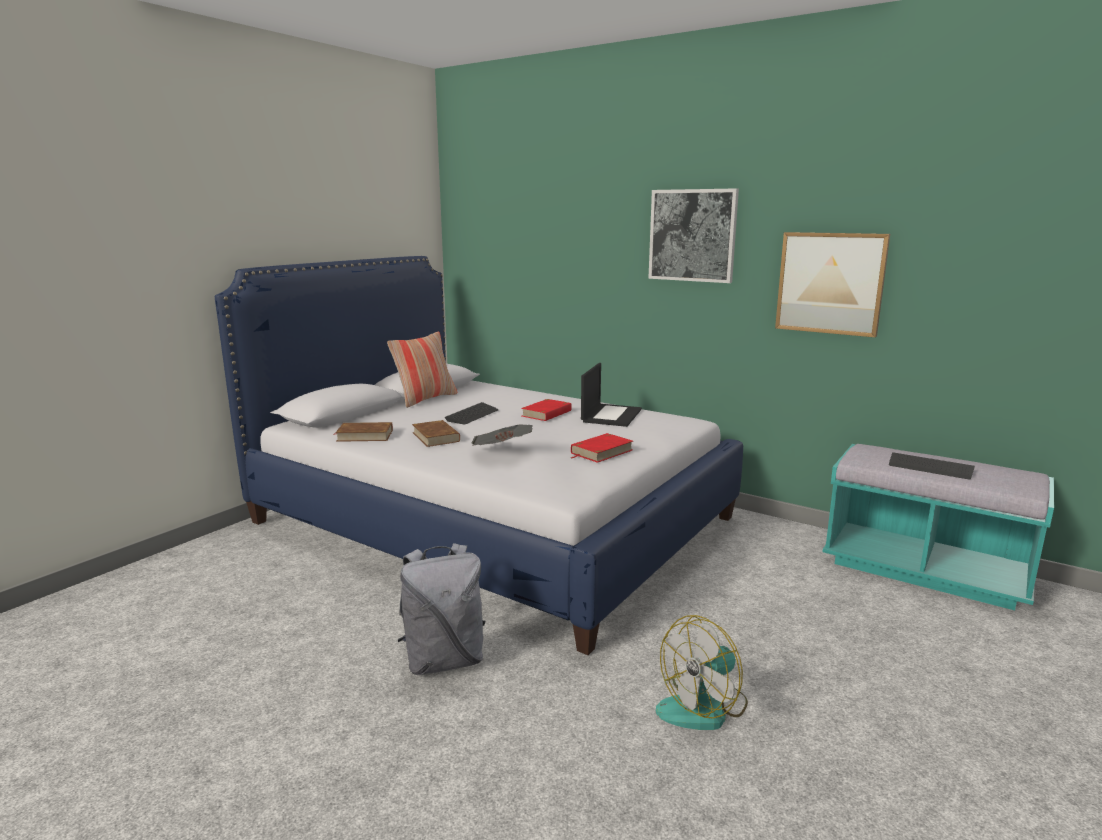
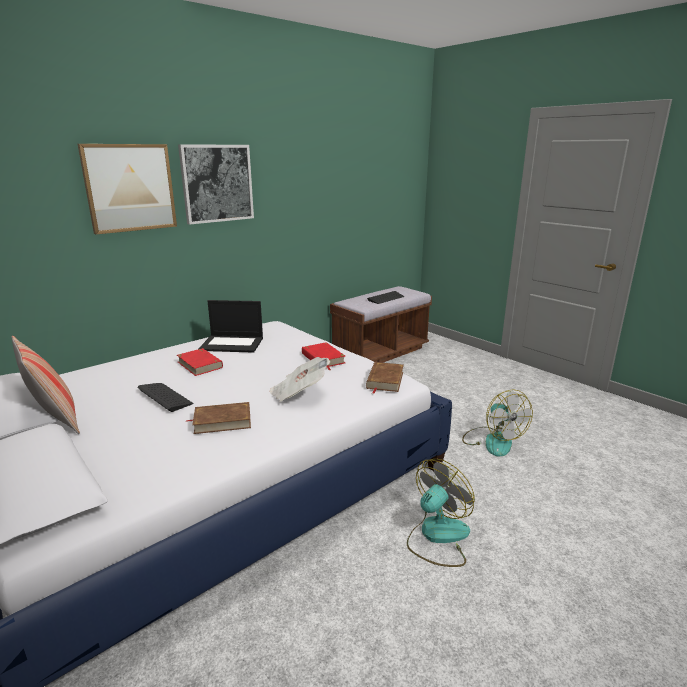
camera: 75 degrees left, 5 degrees up
brown book [335,422,393,442] -> brown book moved to [366,362,404,394]
grey backpack [398,543,485,675] -> fan [407,459,475,567]
laptop [581,363,642,427] -> laptop turned 150 degrees clockwise [199,300,263,353]
picture [775,232,890,337] -> picture moved to [78,144,177,234]
turquoise bench [822,444,1054,610] -> brown bench [330,286,432,363]

